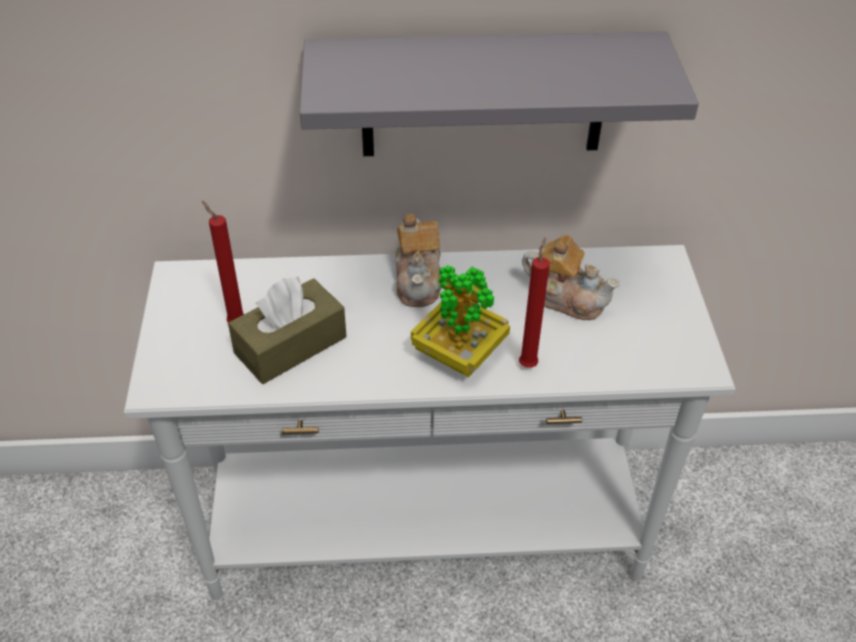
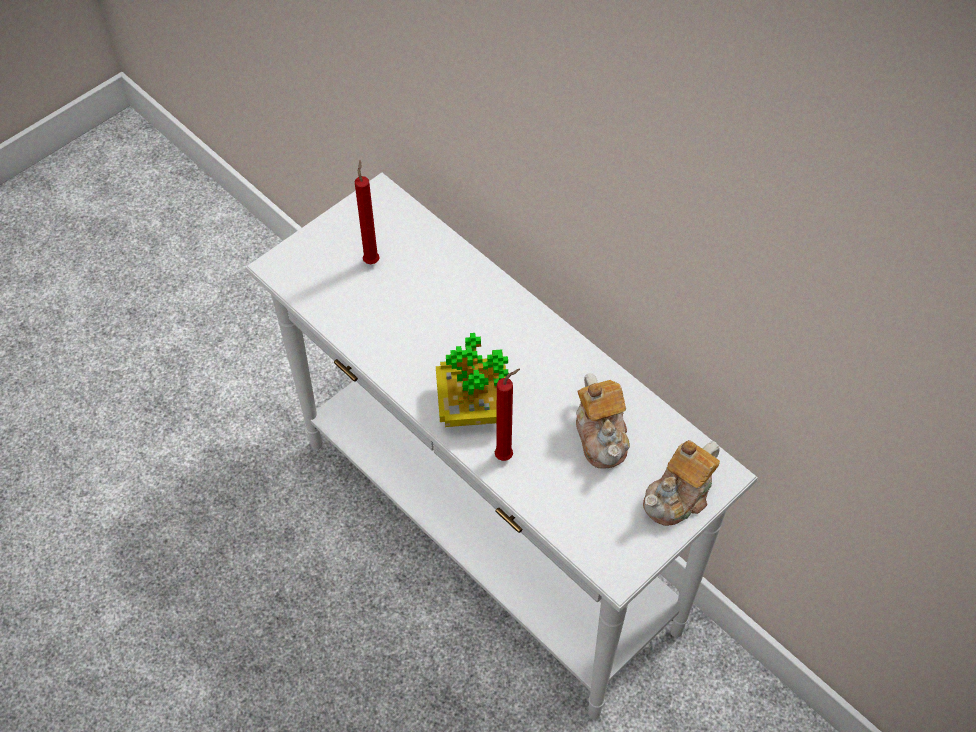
camera: 50 degrees right, 10 degrees up
brown tissue box [228,276,346,384] -> none
grey shelf [300,31,699,156] -> none
teapot [395,214,441,307] -> teapot moved to [643,440,720,526]

